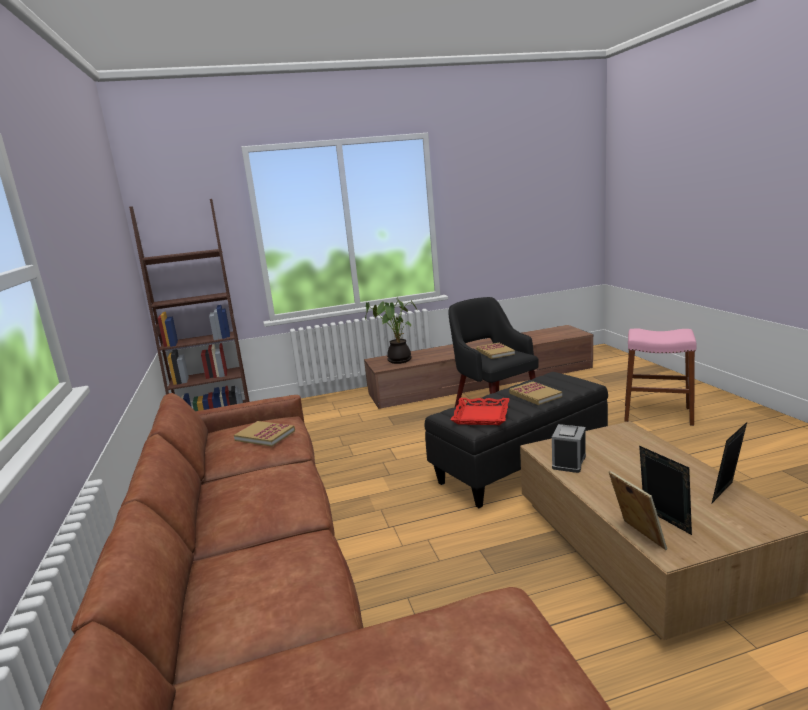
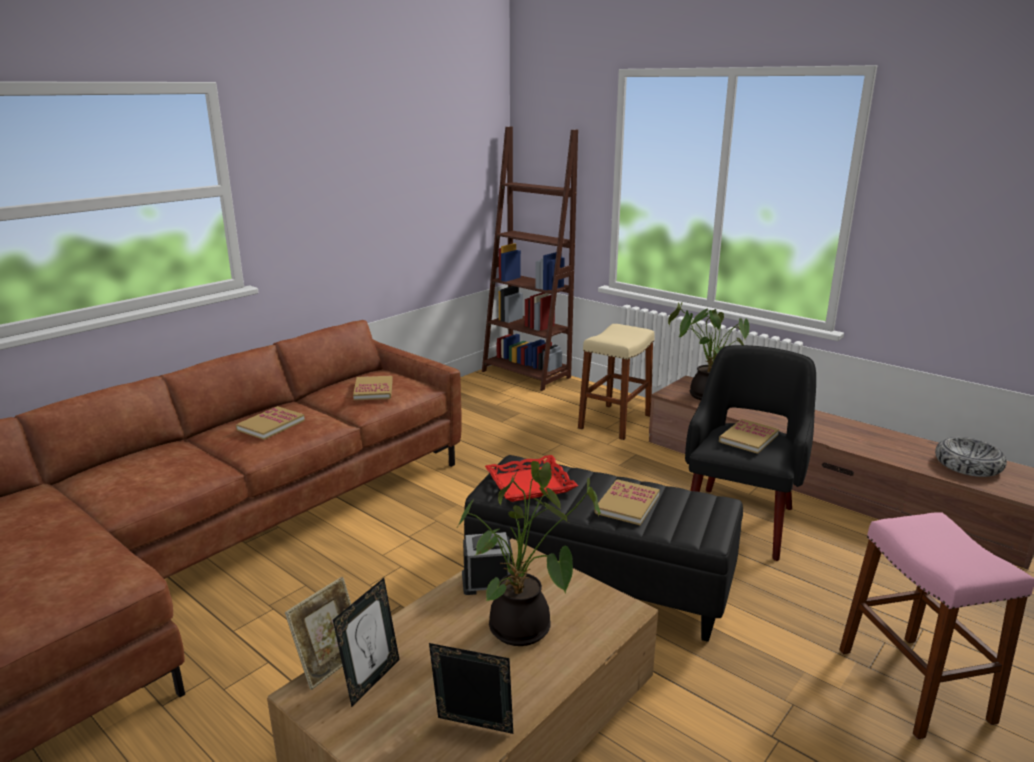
camera: 55 degrees right, 5 degrees up
none -> book [236,406,305,440]
none -> potted plant [457,461,601,646]
none -> beige stool [578,324,655,440]
none -> bowl [935,437,1007,477]

